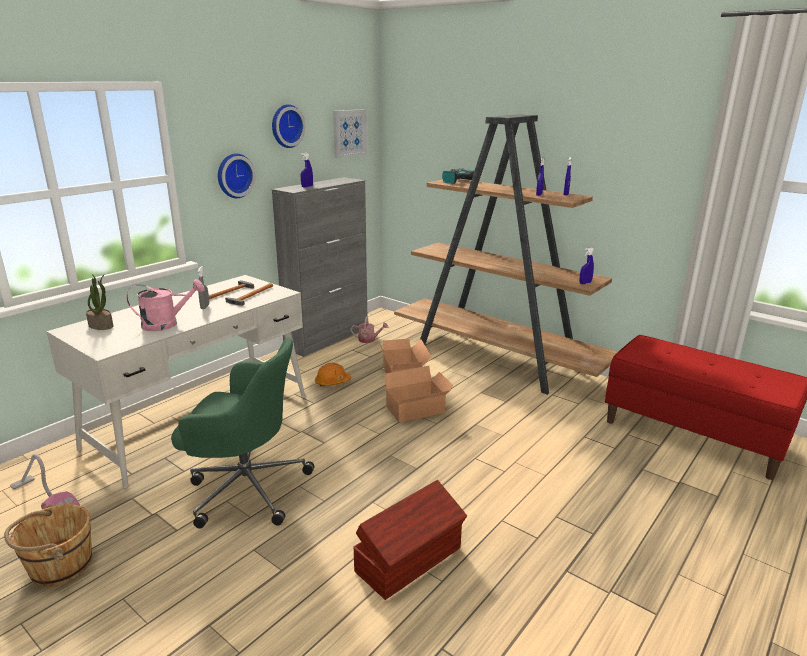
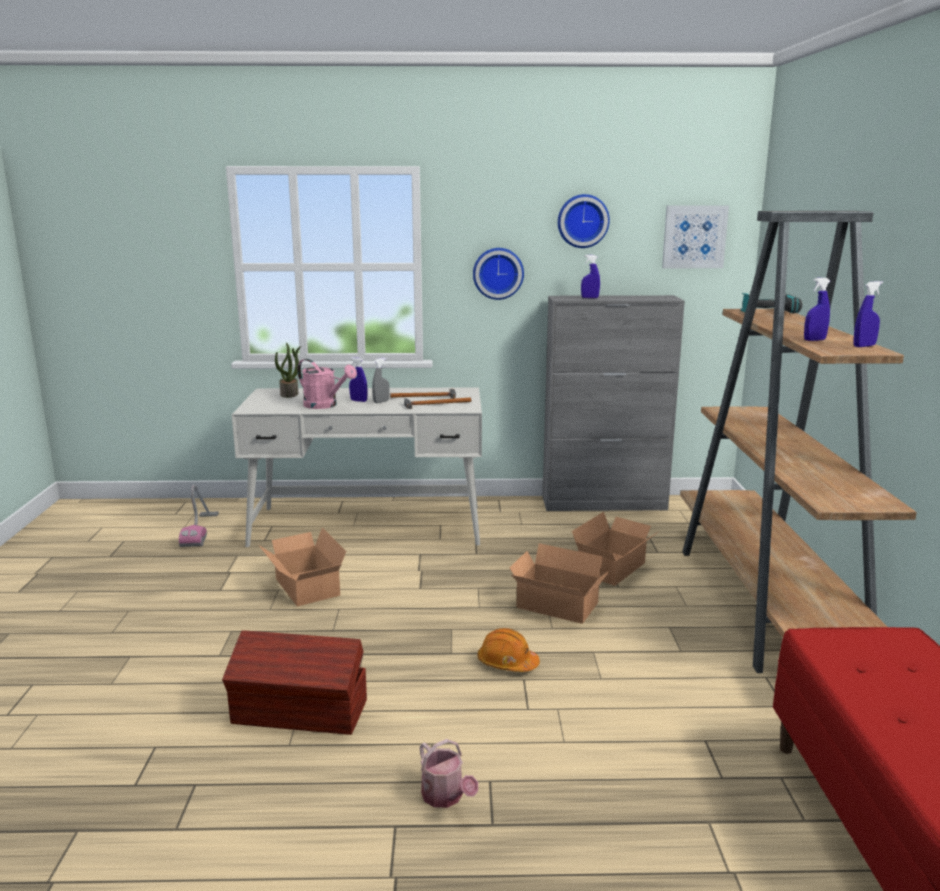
camera: 50 degrees right, 5 degrees down
brown bucket [4,504,92,587] -> none
green office chair [171,338,315,529] -> cardboard box [259,528,346,606]
orange hard hat [315,363,351,386] -> orange hard hat moved to [478,628,540,672]
watering can [351,317,389,343] -> watering can moved to [420,739,478,808]
blue spray bottle [579,247,594,284] -> blue spray bottle moved to [349,357,368,402]

